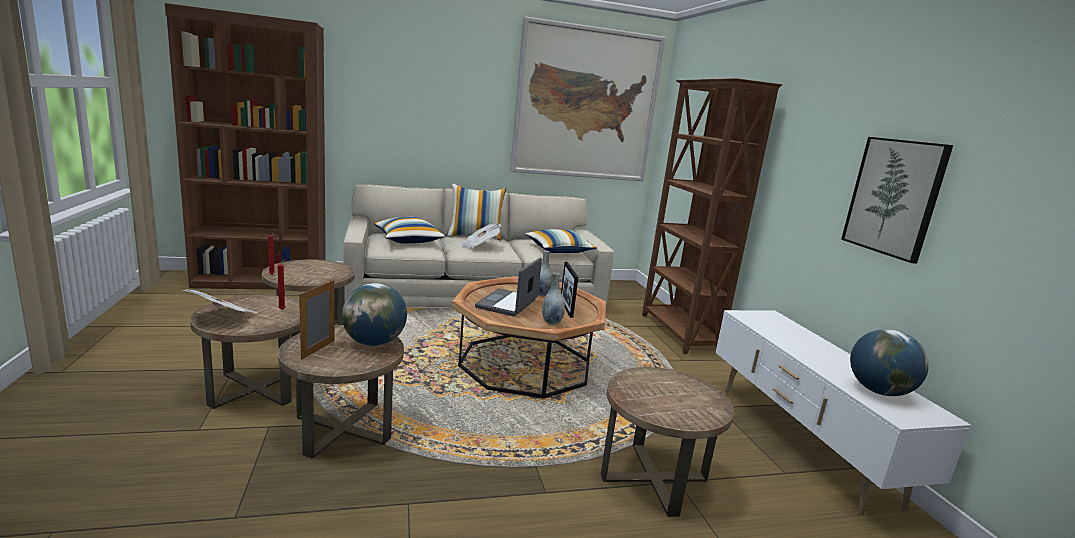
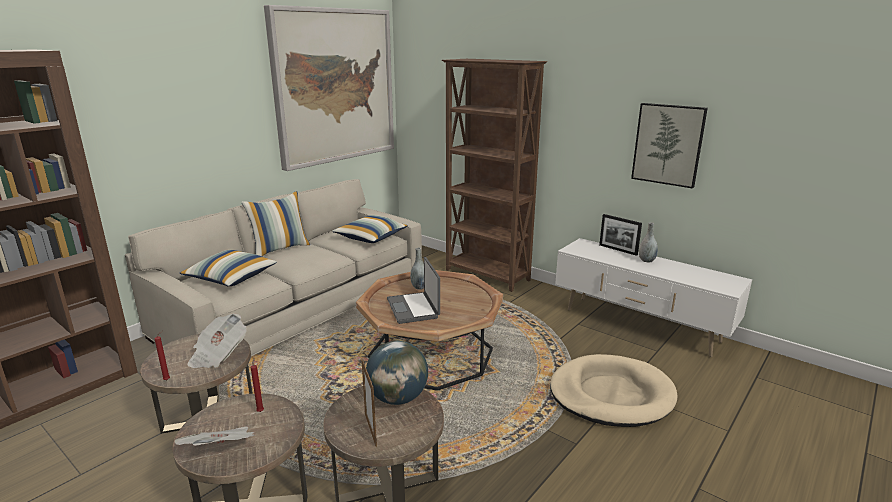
camera: 35 degrees left, 5 degrees up
newspaper [459,224,501,248] -> newspaper moved to [187,314,247,368]
grey vase [542,273,565,324] -> grey vase moved to [639,222,658,263]
picture frame [561,262,578,318] -> picture frame moved to [599,214,642,256]
brown side table [601,367,734,517] -> beige dog bed [550,354,677,427]
globe [850,329,929,396] -> none

